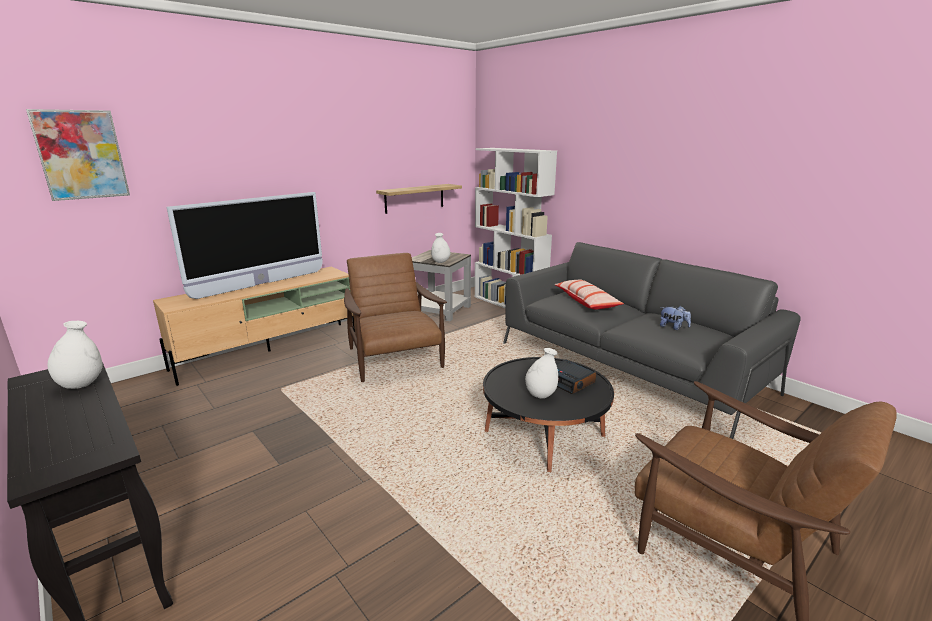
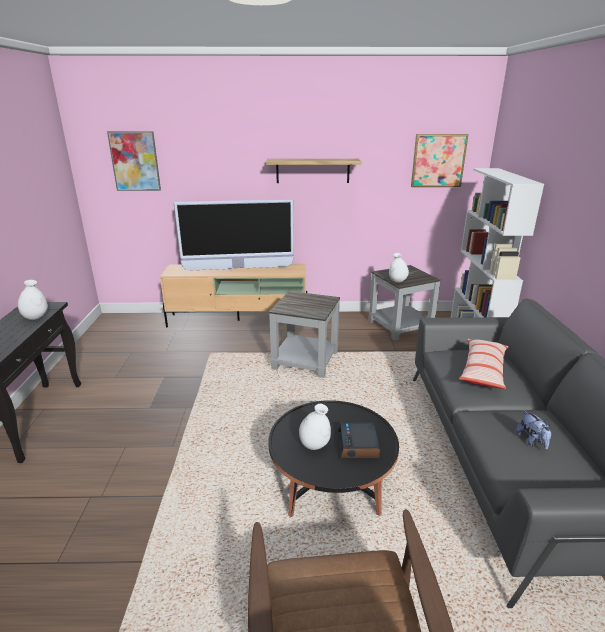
camera: 40 degrees right, 5 degrees up
brown armchair [344,253,447,382] -> grey side table [269,291,340,378]
shelf [376,184,462,214] -> shelf moved to [266,159,362,183]
none -> picture [411,134,468,187]

